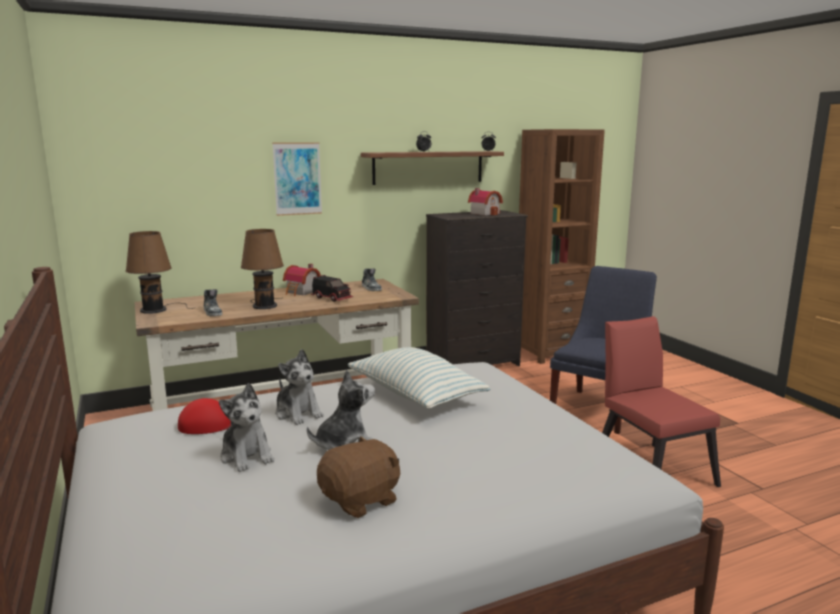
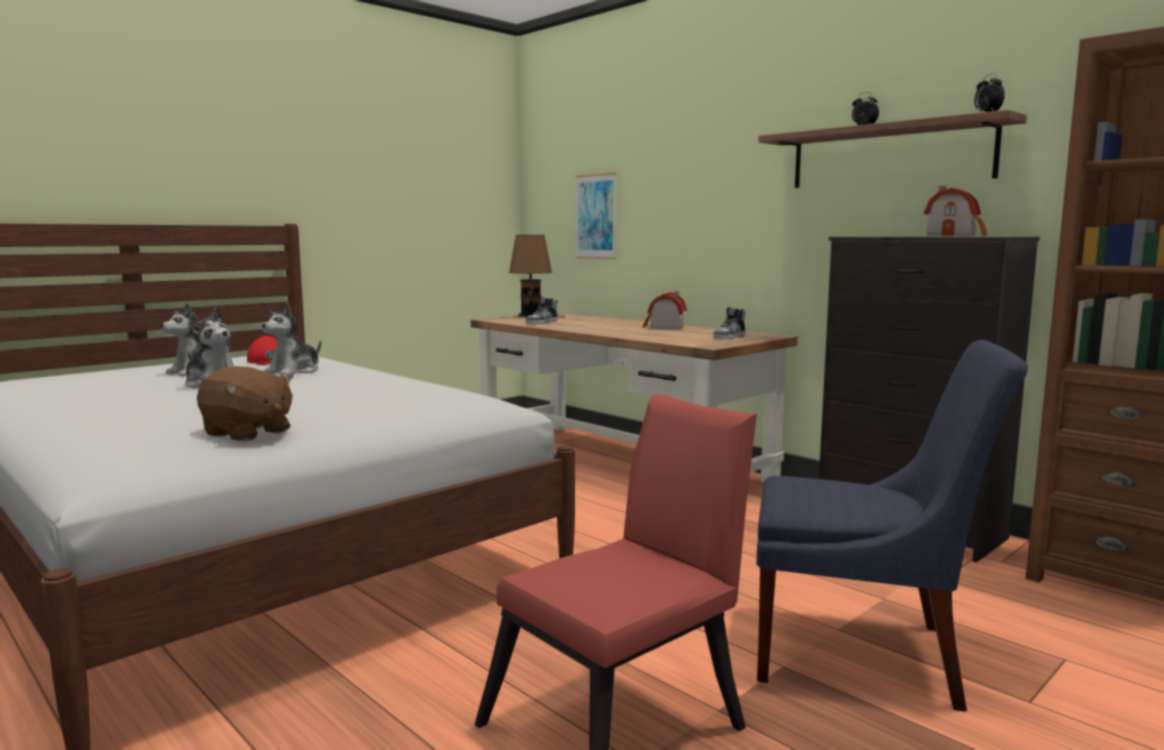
camera: 70 degrees right, 5 degrees down
brown table lamp [241,229,284,309] -> none
picture [272,142,322,216] -> picture moved to [576,173,616,259]
toy truck [311,275,353,302] -> none
brown plush toy [317,436,400,518] -> brown plush toy moved to [197,366,293,442]
pillow [348,347,491,409] -> none

